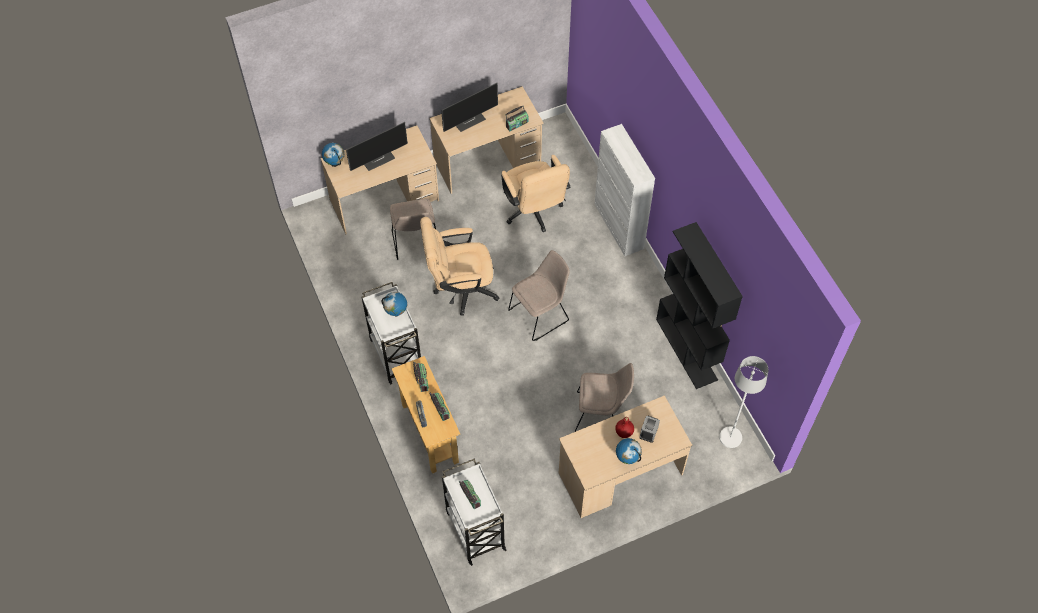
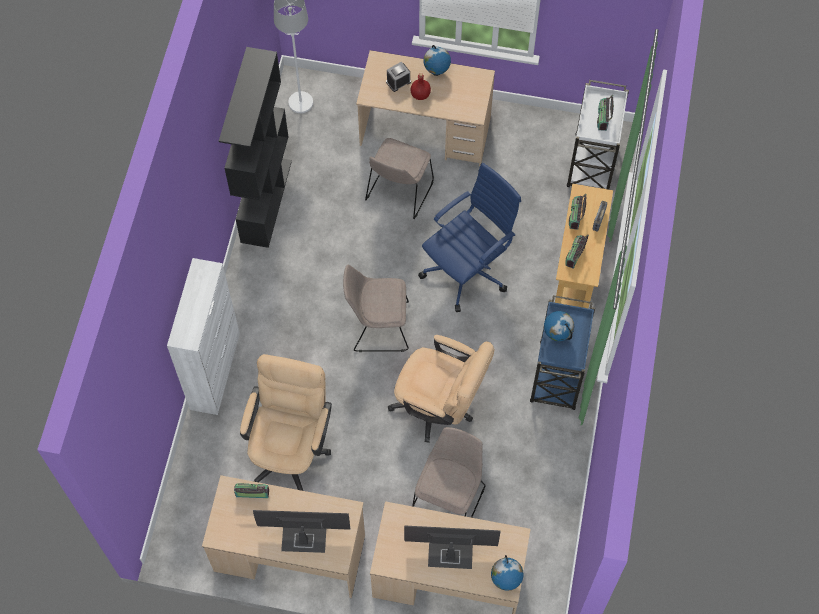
camera: 145 degrees left, 5 degrees up
white cart [361,282,421,384] -> blue cart [530,295,595,410]
beige chair [575,363,634,432] -> beige chair turned 105 degrees counterclockwise [365,138,434,219]
none -> blue office chair [418,163,521,312]

